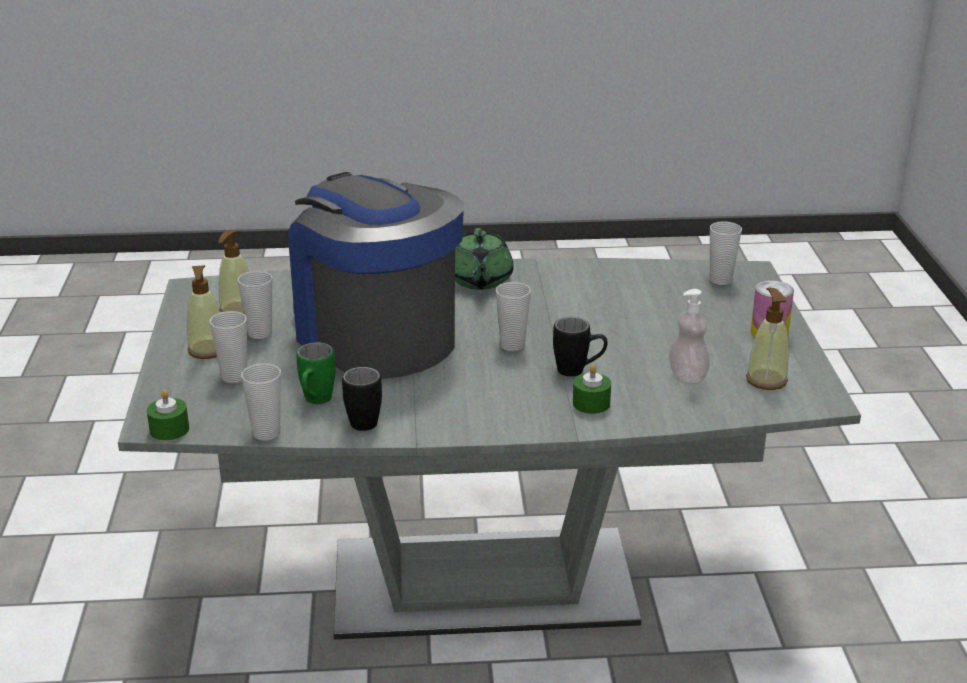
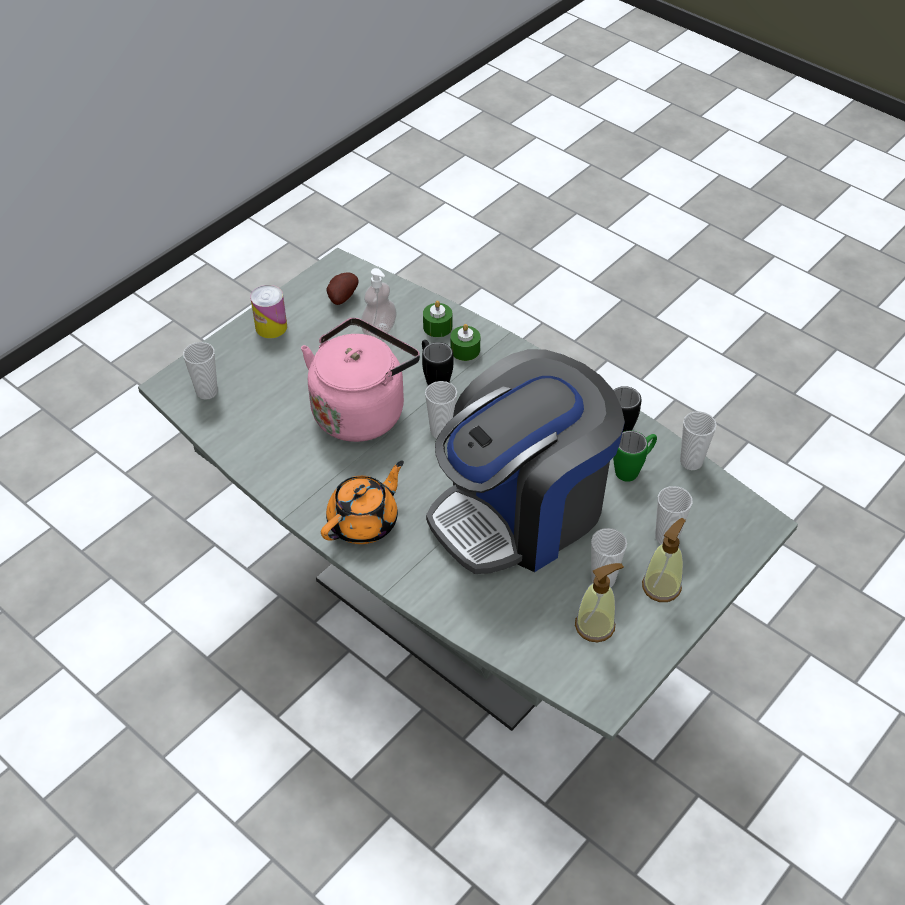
camera: 135 degrees left, 20 degrees up
green candle [147,390,189,441] -> green candle moved to [423,301,452,337]
coffee machine [289,172,464,379] -> coffee machine turned 45 degrees clockwise [426,349,625,574]
green teapot [455,228,514,290] -> orange teapot [321,460,404,544]
soap dispenser [746,288,789,390] -> potato [326,272,359,305]
none -> pink kettle [301,318,420,442]

